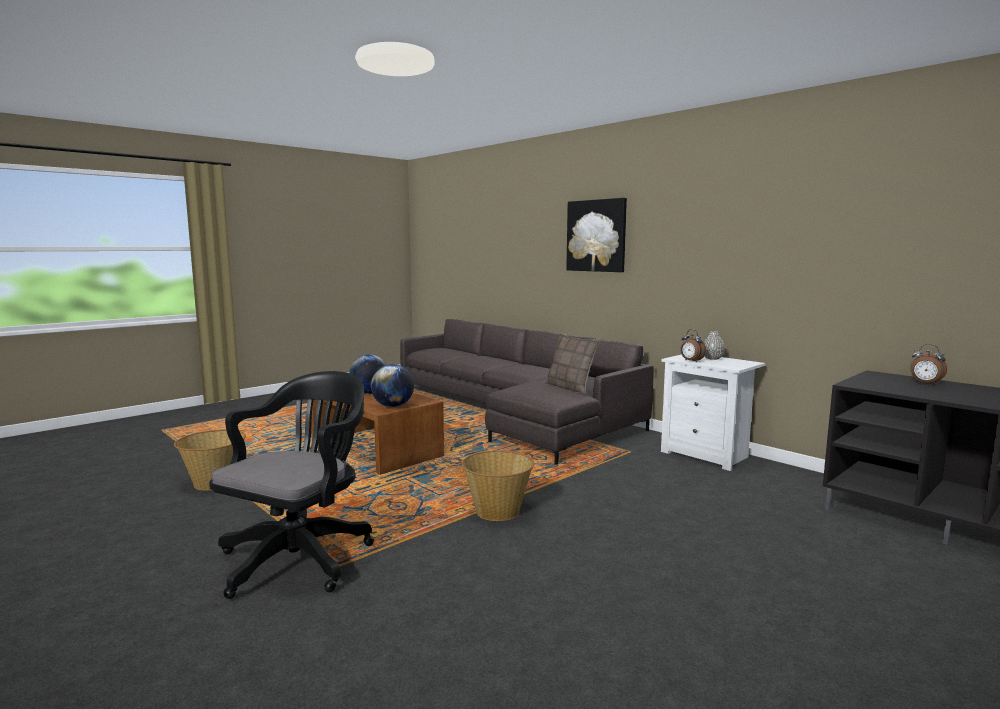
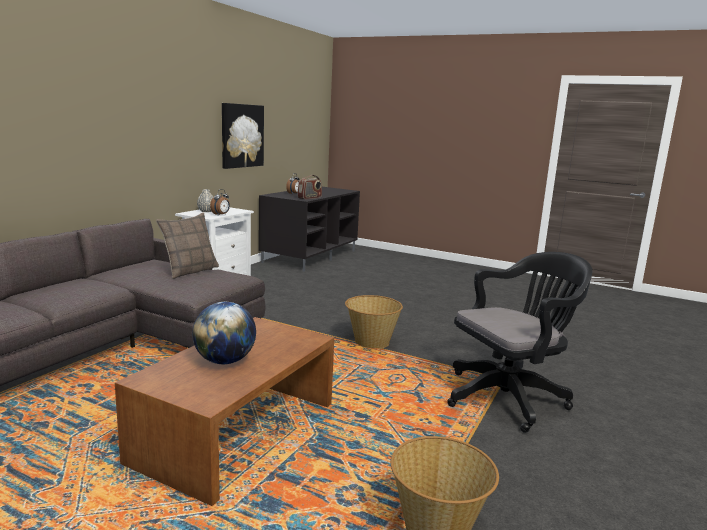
camera: 110 degrees left, 5 degrees up
black office chair [209,371,374,599] -> black office chair turned 150 degrees clockwise [447,252,592,433]
globe [371,364,414,407] -> none
picture [566,198,627,272] -> picture moved to [222,103,264,169]
none -> radio [297,175,322,200]

